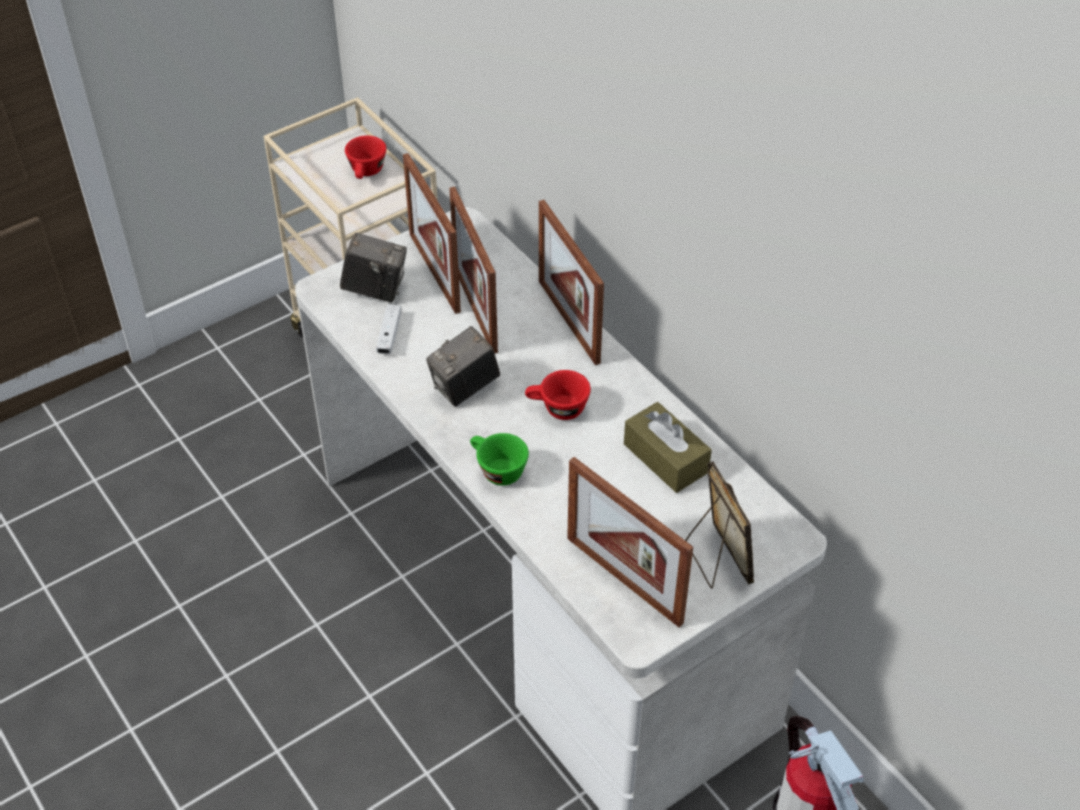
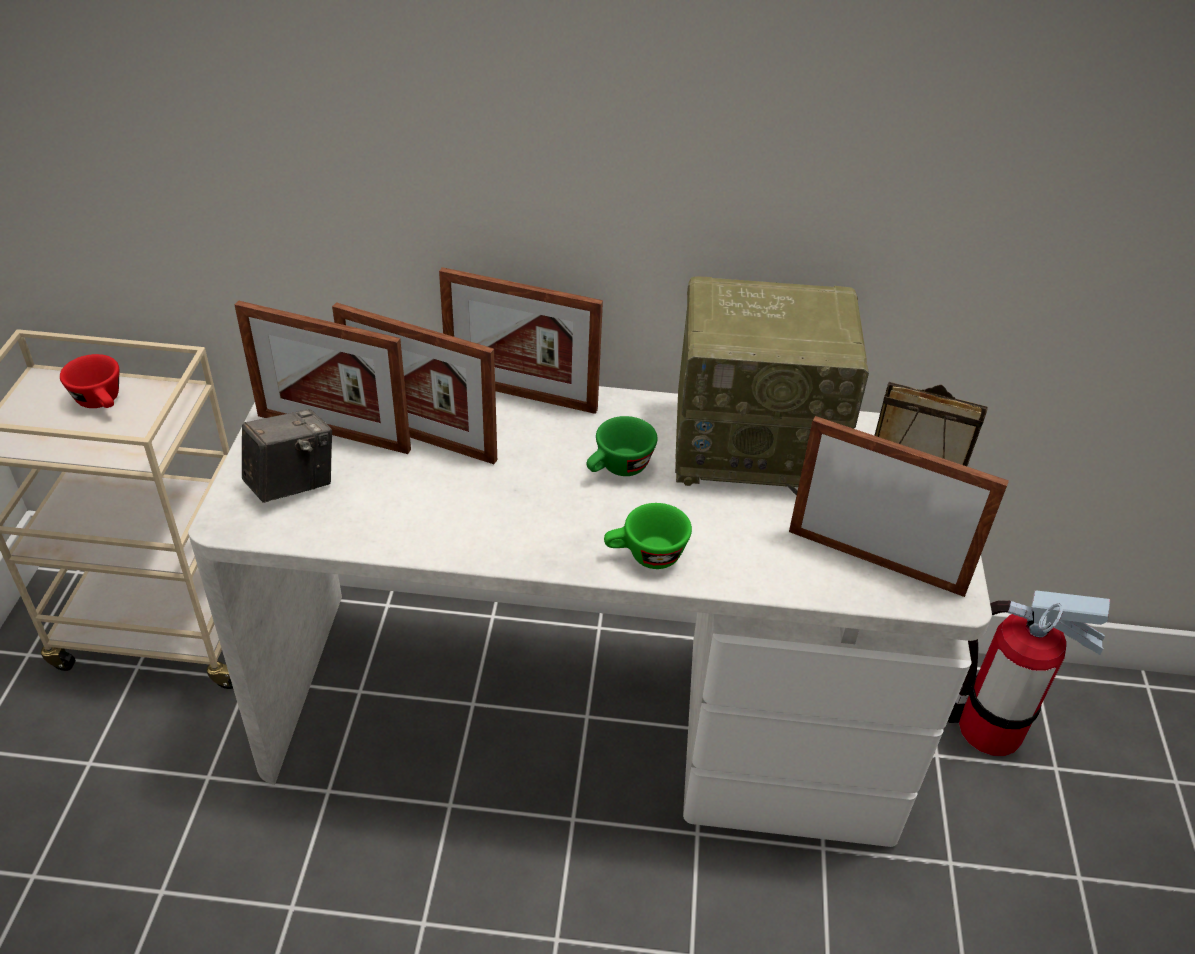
camera: 50 degrees left, 5 degrees down
white game controller [376,304,401,354] -> none
camera [426,326,500,407] -> none
red cup [525,370,591,420] -> green cup [587,416,657,476]
picture frame [567,457,693,627] -> picture frame turned 150 degrees counterclockwise [789,416,1009,597]
brown tissue box [624,402,712,493] -> radio [675,276,869,495]

